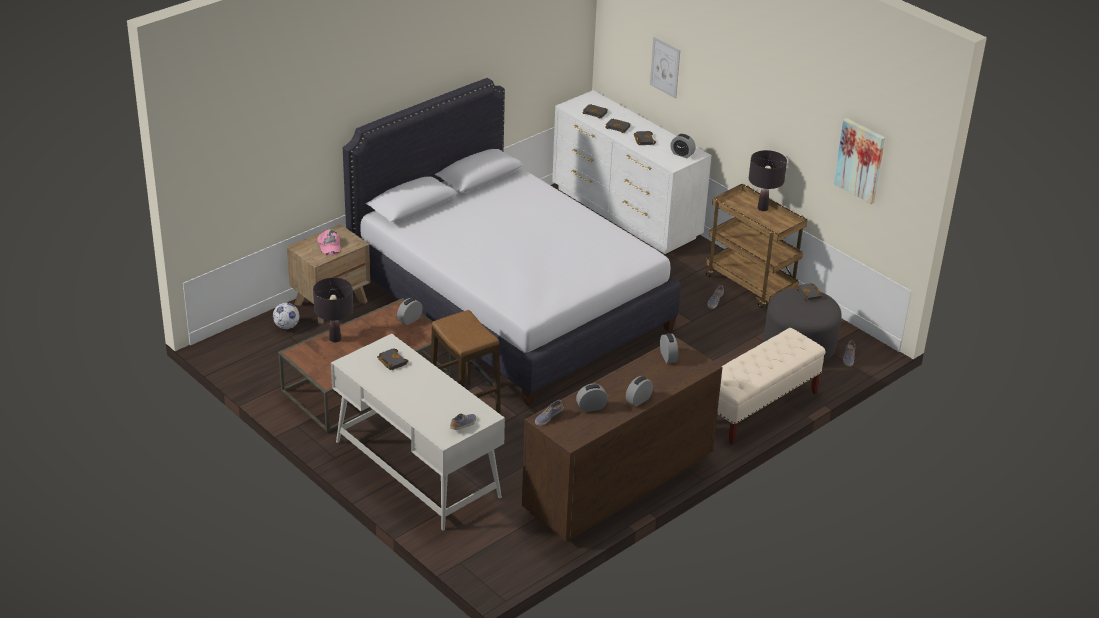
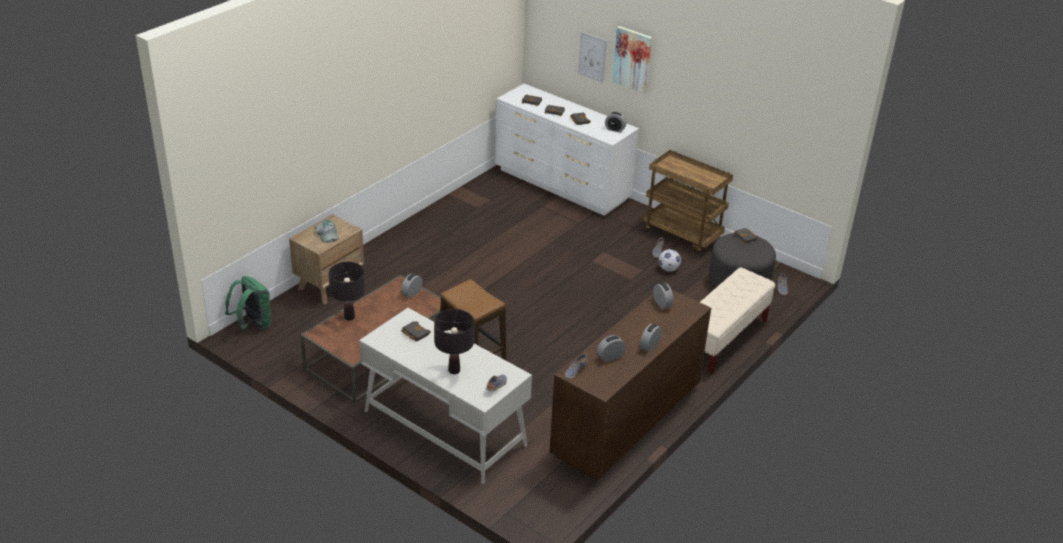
camera: 10 degrees left, 0 degrees up
football [273,303,300,329] -> football moved to [659,249,681,272]
pink cap [317,229,341,255] -> grey cap [315,219,339,243]
white bed [343,78,681,406] -> none
black table lamp [749,150,787,211] -> black table lamp moved to [434,309,474,374]
picture [834,118,885,204] -> picture moved to [612,26,652,94]
none -> green backpack [225,276,272,330]

